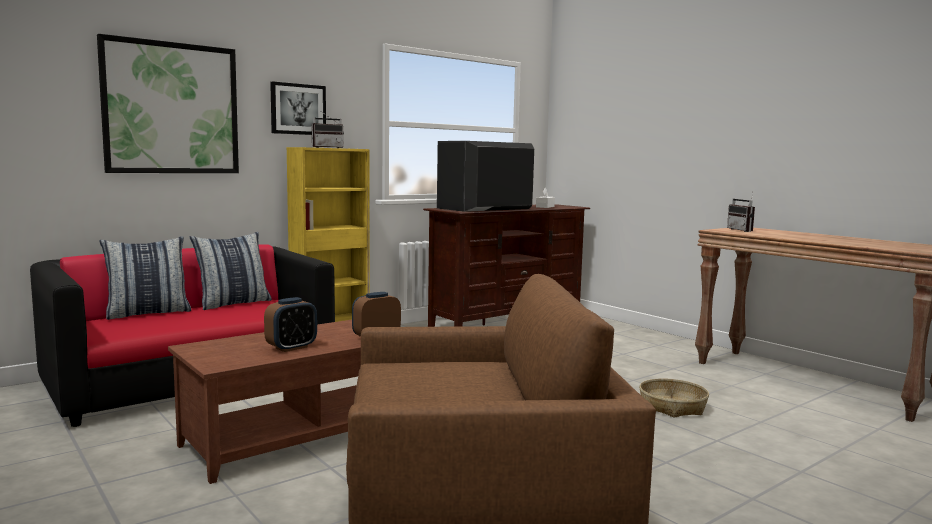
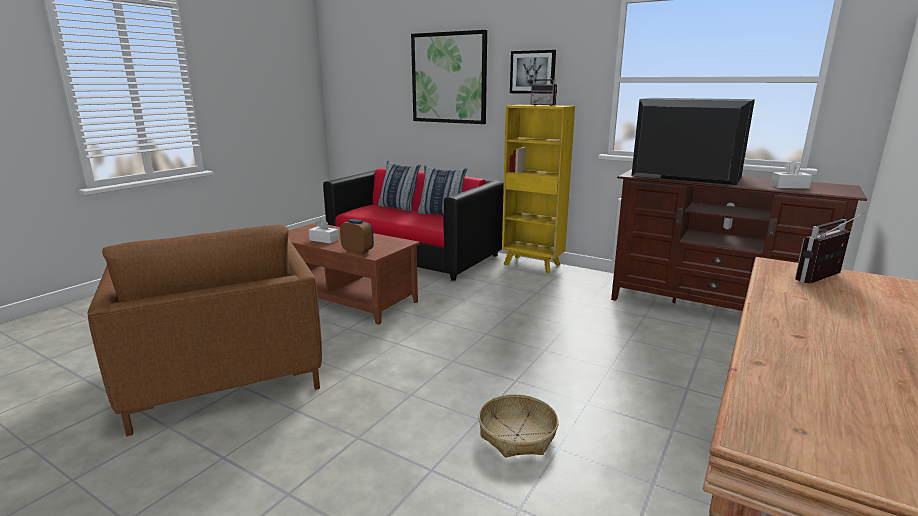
camera: 70 degrees right, 10 degrees up
alarm clock [264,297,317,352] -> white tissue box [309,219,339,244]

